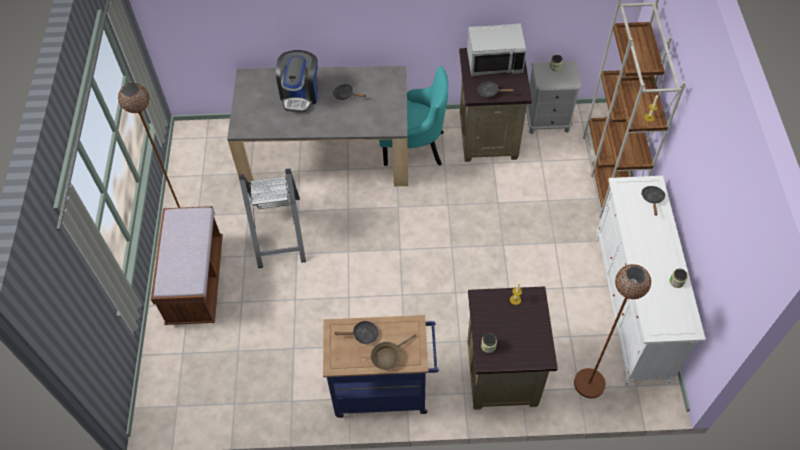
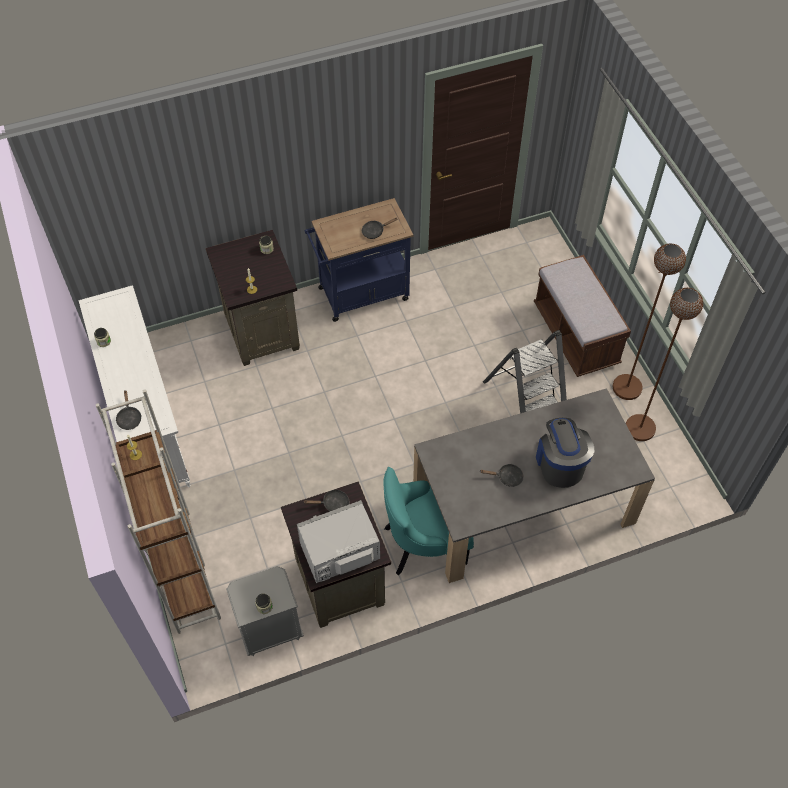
camera: 160 degrees right, 0 degrees up
brown frying pan [371,334,417,370] -> none
brown floor lamp [574,264,651,398] -> brown floor lamp moved to [626,288,703,441]

